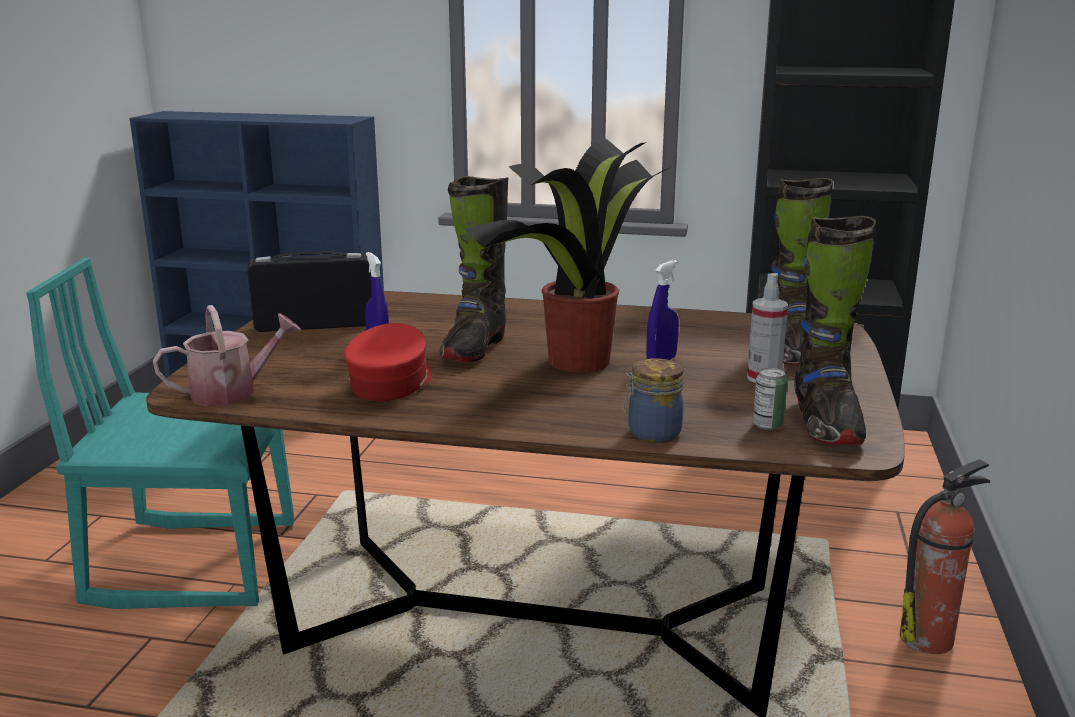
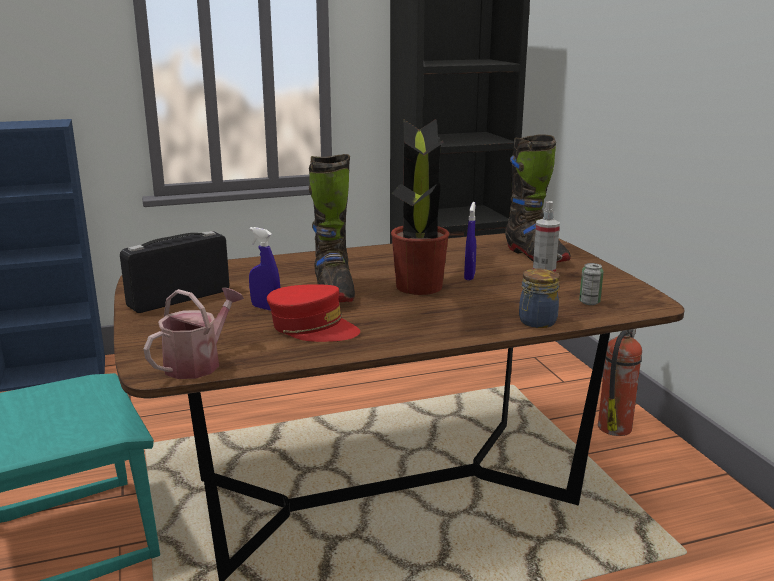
camera: 30 degrees left, 0 degrees up
red cap [344,323,432,401] -> red cap turned 135 degrees clockwise [267,284,360,342]
black boot [794,216,876,445] -> none

